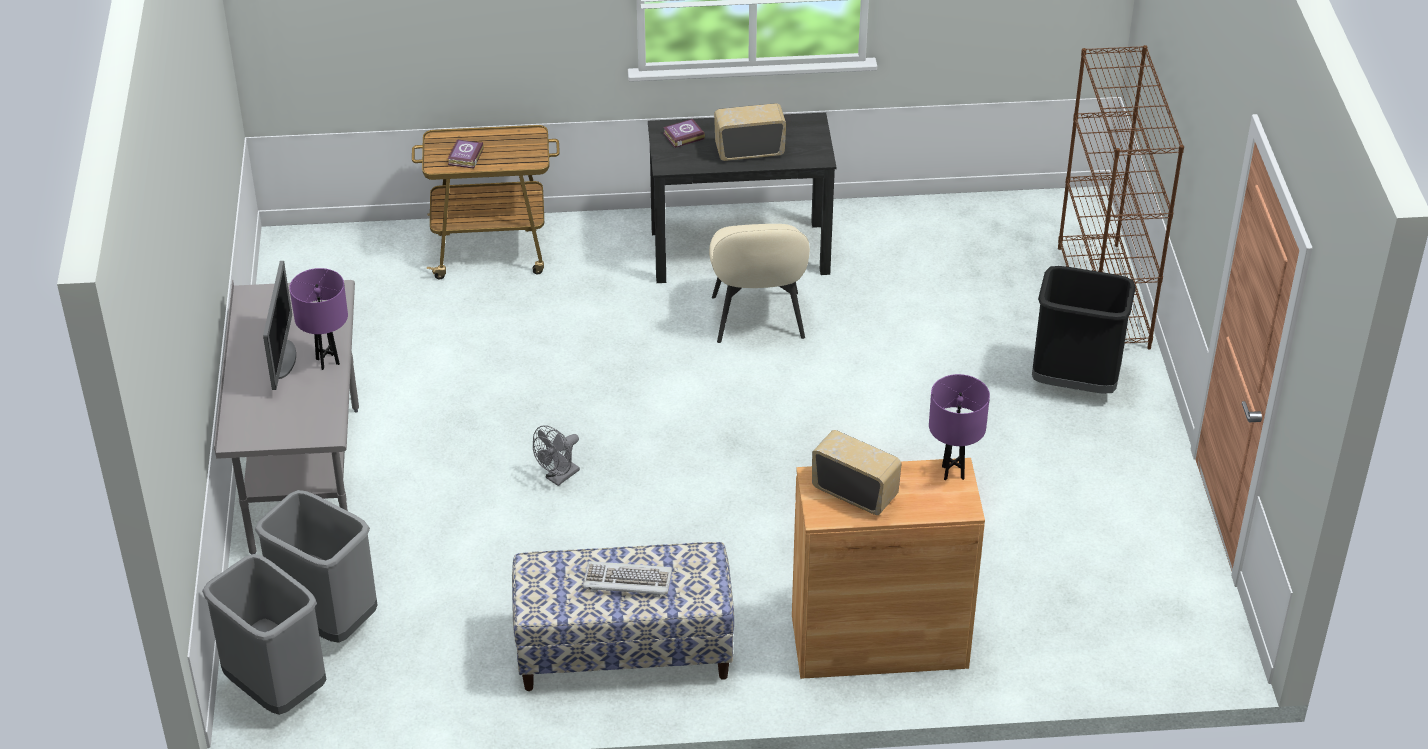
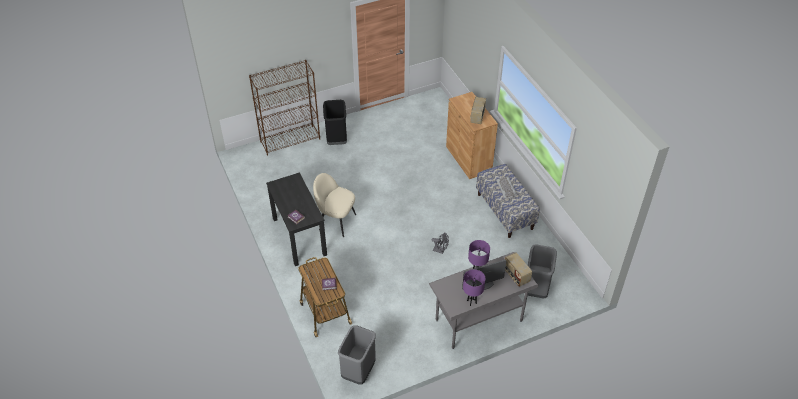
camera: 110 degrees left, 5 degrees up
grey trash can [202,554,327,715] -> grey trash can moved to [338,325,376,384]
beige chair [709,224,810,343] -> beige chair turned 135 degrees counterclockwise [313,173,356,237]
radio [714,103,786,161] -> radio moved to [504,252,532,287]
purple table lamp [929,374,990,480] -> purple table lamp moved to [463,269,485,306]

